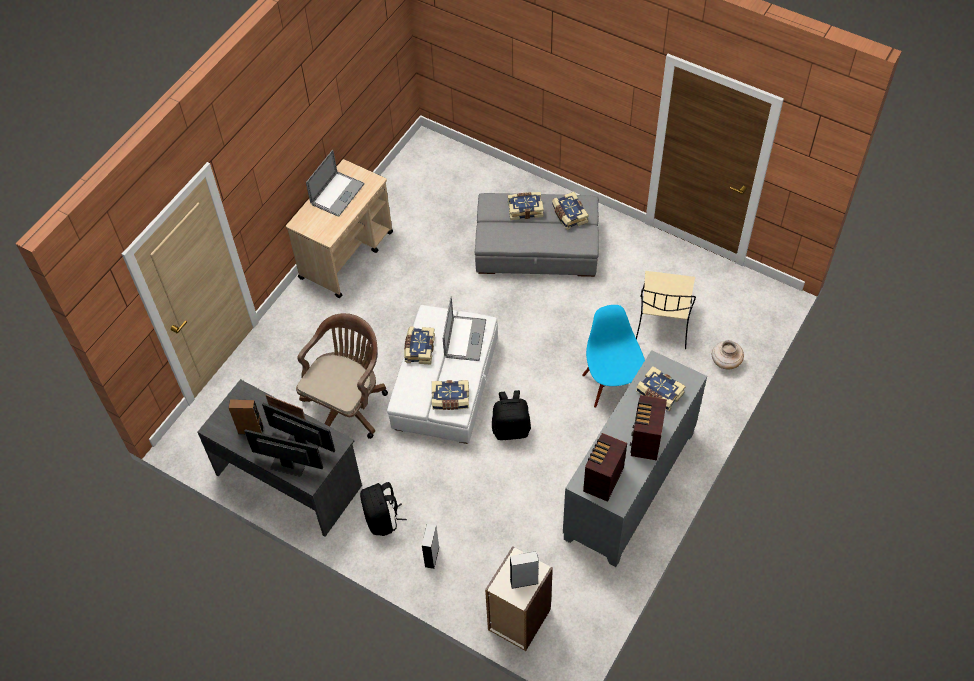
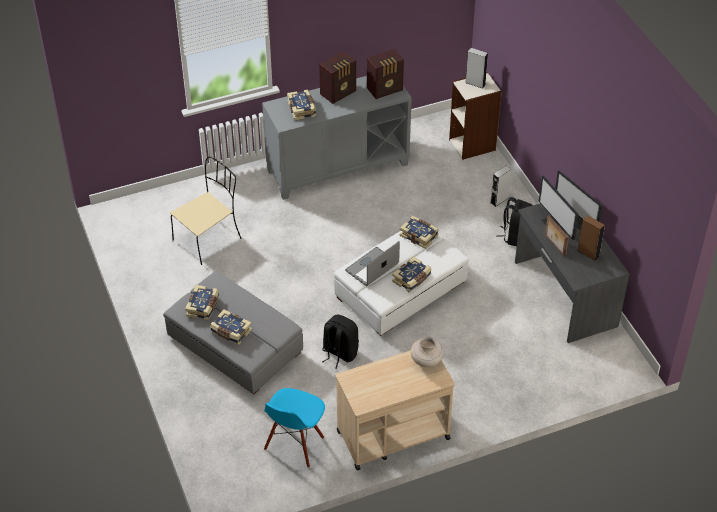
camera: 145 degrees left, 10 degrees down
brown office chair [296,313,388,439] -> none
laptop [306,150,364,217] -> none
black backpack [492,390,531,440] -> black backpack moved to [322,315,359,369]
blue chair [582,305,645,408] -> blue chair moved to [264,388,325,468]
beige vase [712,340,744,369] -> beige vase moved to [411,336,444,367]

